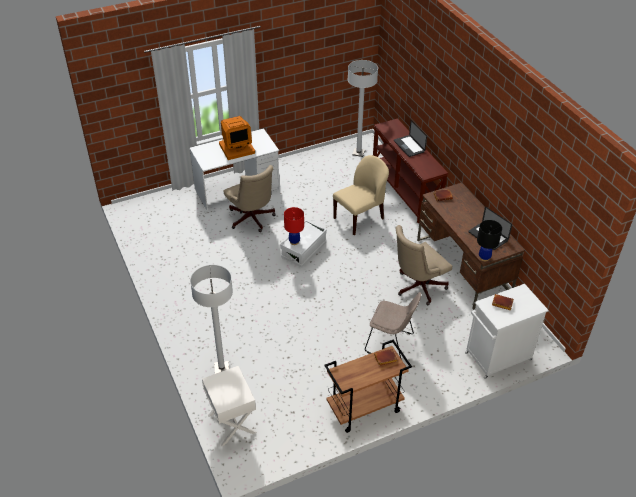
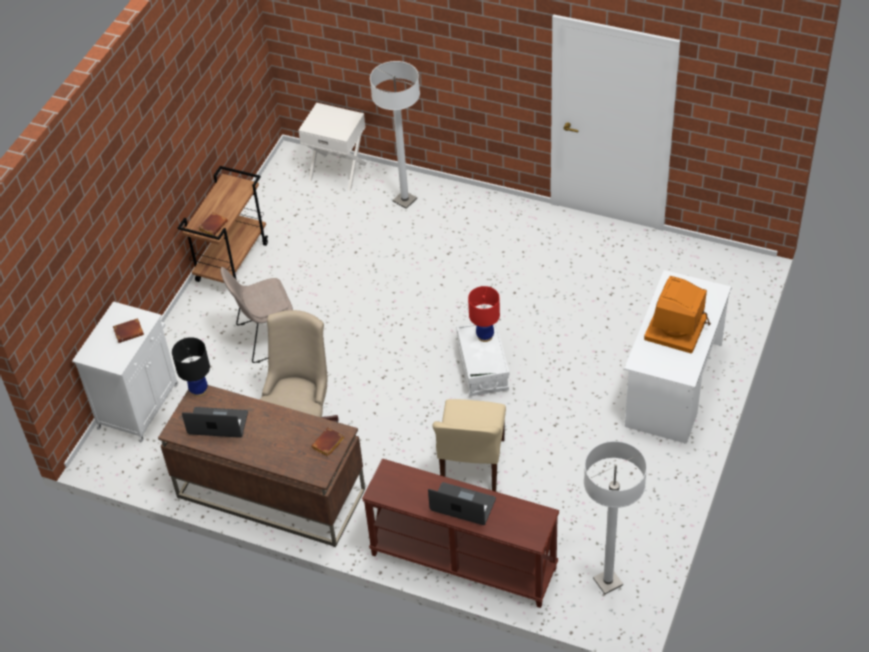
camera: 140 degrees right, 5 degrees up
beige office chair [223,165,276,232] -> none

